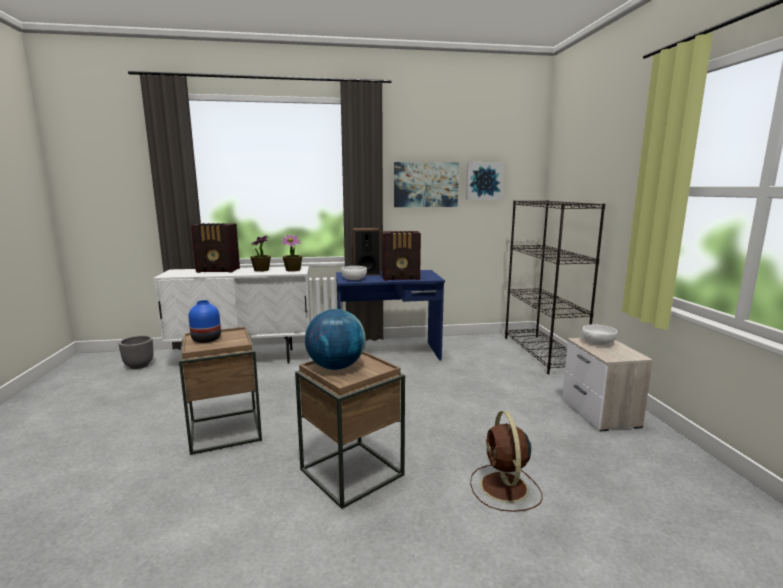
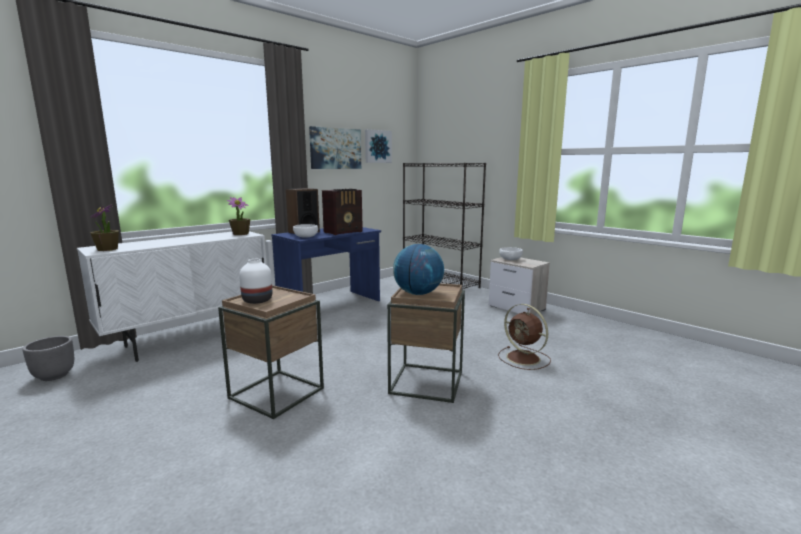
camera: 35 degrees left, 0 degrees up
blue vase [188,300,221,343] -> white vase [239,259,272,304]
radio [191,223,240,273] -> none
potted plant [250,235,271,272] -> potted plant moved to [91,204,119,251]

